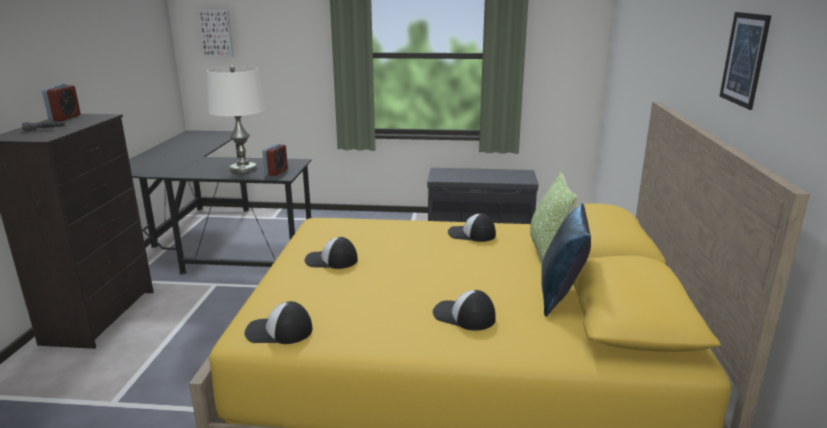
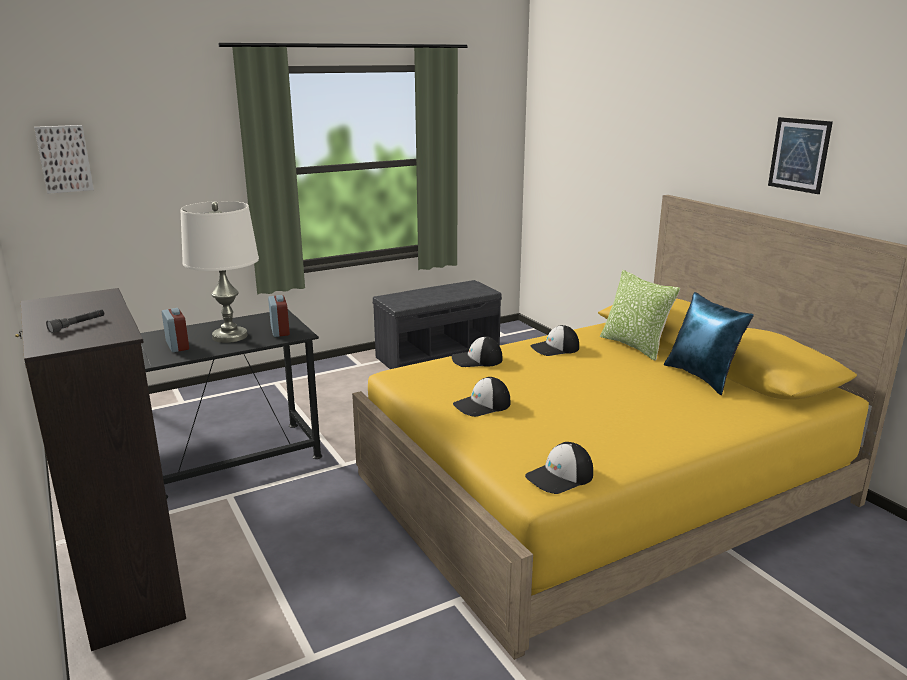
camera: 35 degrees left, 0 degrees up
alarm clock [42,84,80,121] -> alarm clock moved to [162,308,189,352]
cap [433,290,496,330] -> cap moved to [452,336,502,367]

